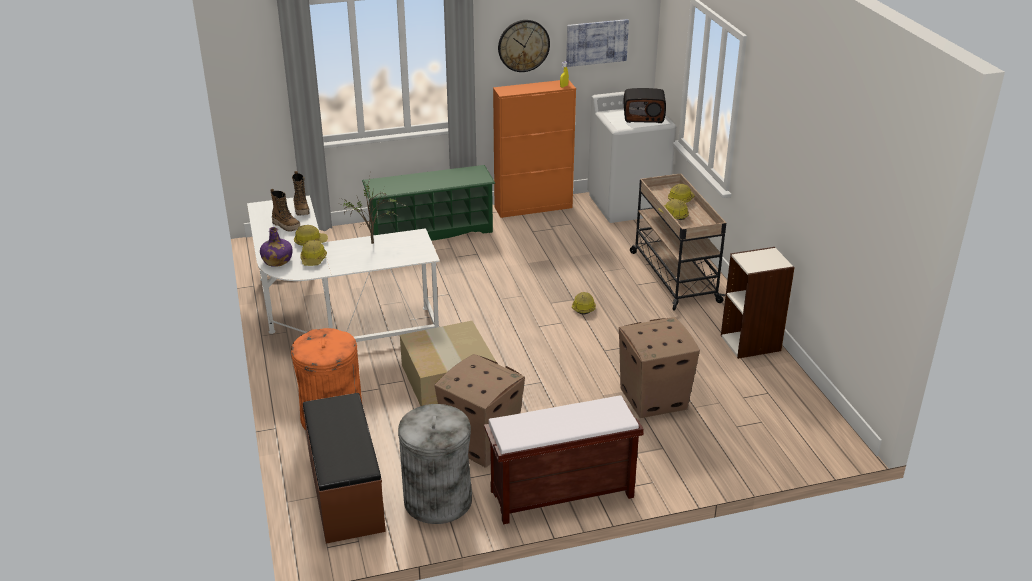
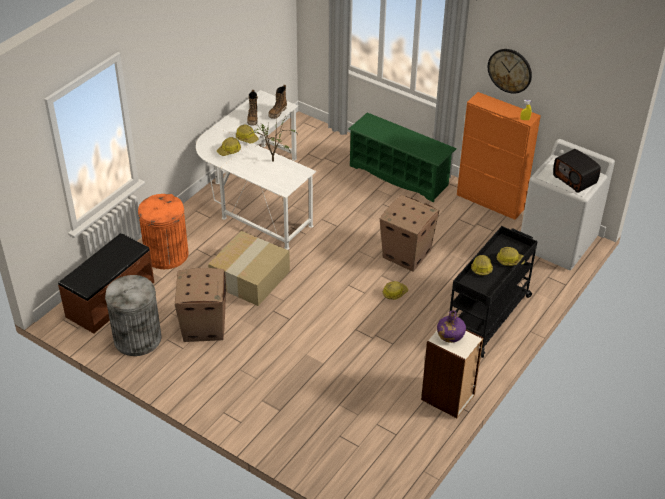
camera: 50 degrees right, 10 degrees up
purple bottle [260,227,293,267] -> purple bottle moved to [437,310,466,343]
brown bench [484,395,644,524] -> none
picture [566,19,629,67] -> none
cardboard box [619,317,700,418] -> cardboard box moved to [380,195,439,272]
beige cart [630,173,726,311] -> black cart [450,226,538,358]

